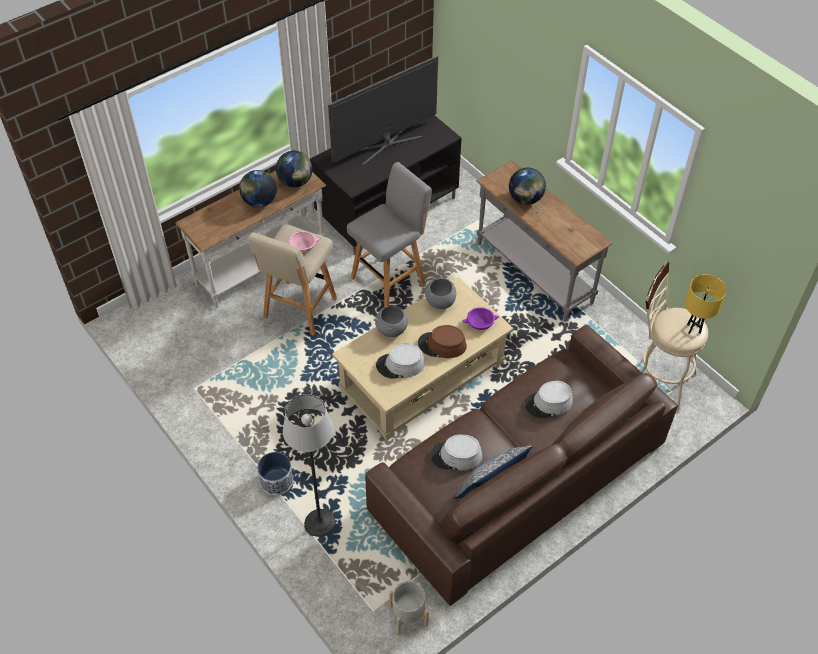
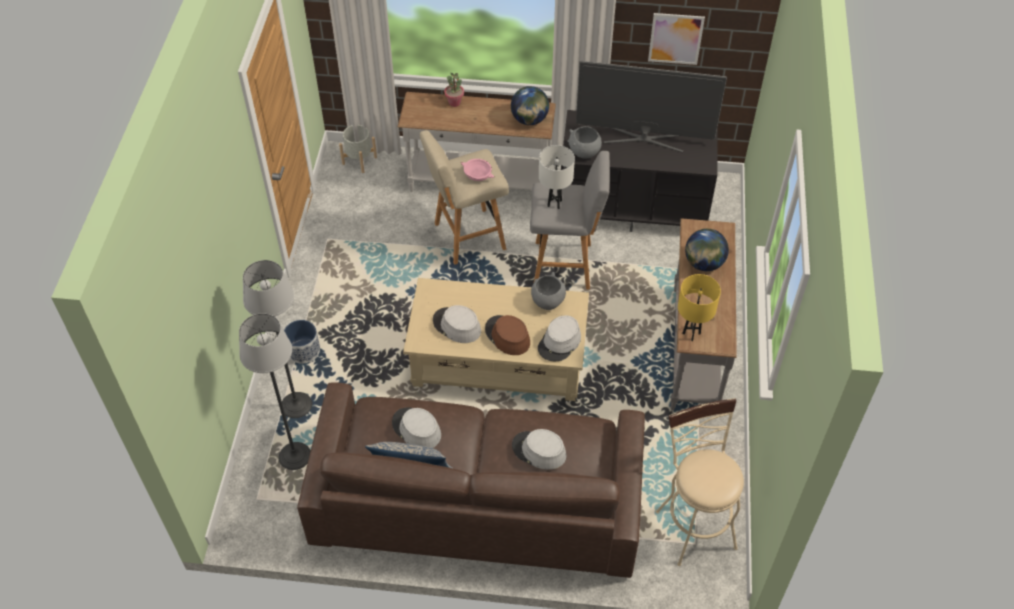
camera: 45 degrees right, 0 degrees up
globe [239,170,277,207] -> none
grey bowl [374,306,408,337] -> grey bowl moved to [568,126,602,158]
grey planter [389,581,429,634] -> grey planter moved to [339,125,377,173]
purple bowl [462,307,499,330] -> grey hat [538,315,581,361]
yellow table lamp [685,274,727,334] -> yellow table lamp moved to [678,274,721,341]
none -> floor lamp [239,313,311,470]
none -> potted plant [444,73,464,107]
none -> white table lamp [539,145,575,209]
none -> picture [648,13,705,65]

